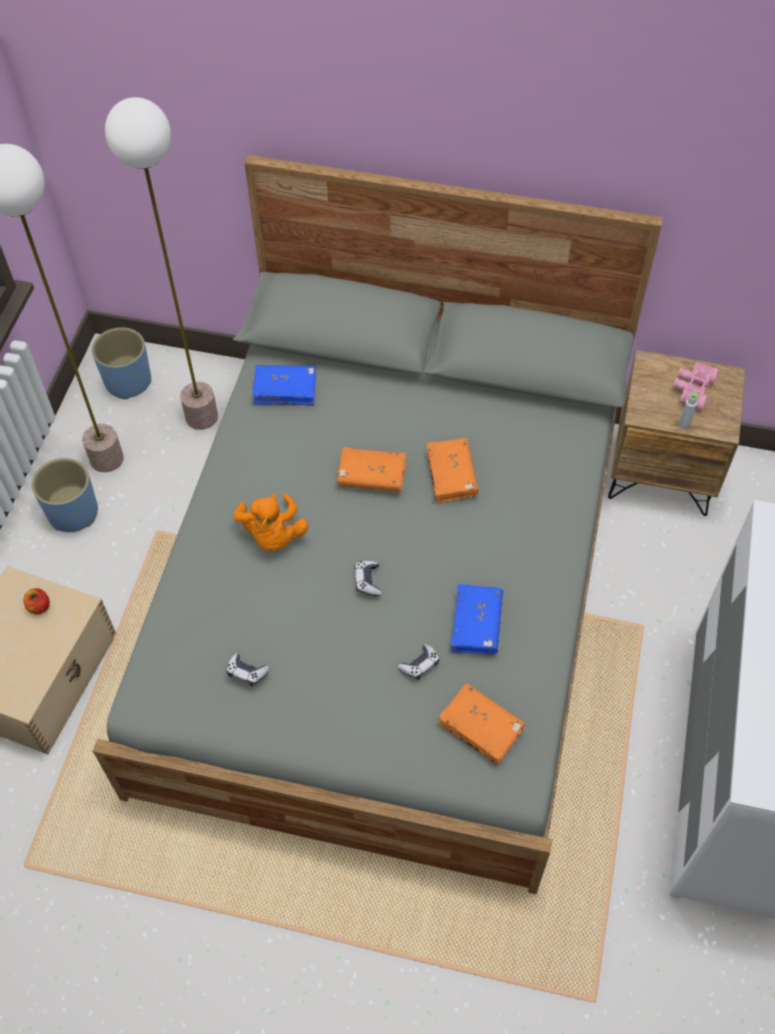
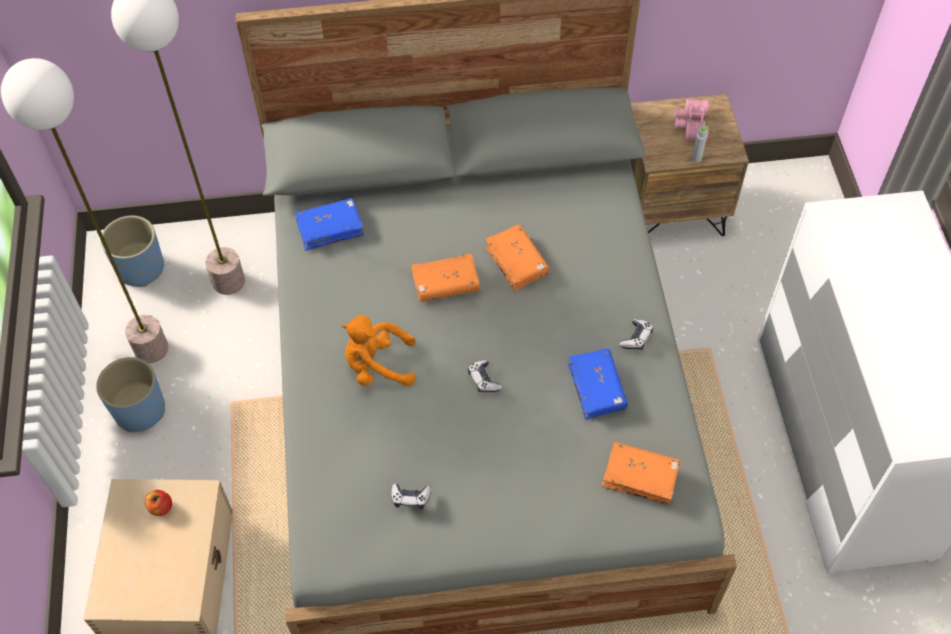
camera: 20 degrees left, 0 degrees up
orange plush toy [234,493,309,551] -> orange plush toy turned 120 degrees clockwise [341,315,415,386]
game controller [397,644,440,680] -> game controller moved to [619,319,653,350]

